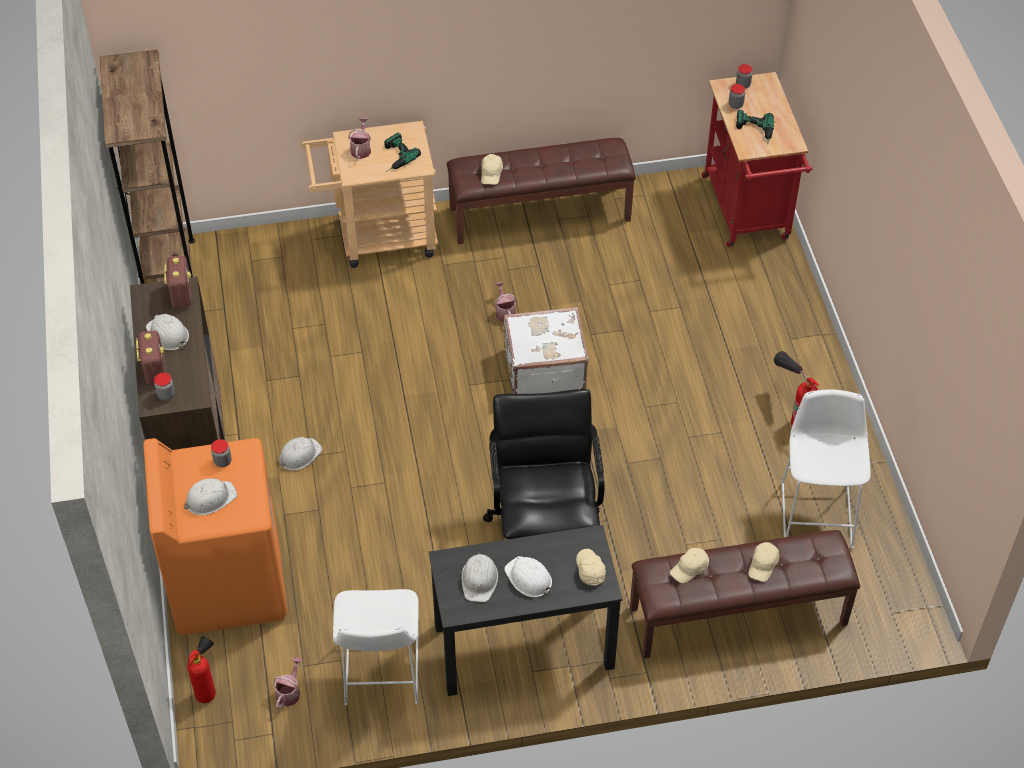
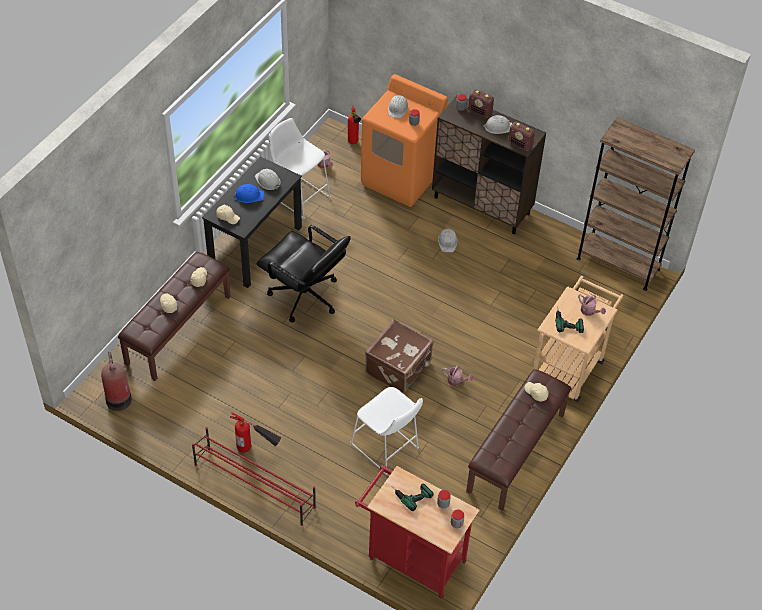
camera: 130 degrees right, 0 degrees up
white suitcase [504,307,589,394] -> brown suitcase [365,319,433,393]
white hard hat [504,556,552,597] -> blue hard hat [233,184,264,203]
white stool [781,389,871,549] -> white stool moved to [350,387,423,475]
none -> fire extinguisher [101,352,132,411]
none -> red shoe rack [192,427,316,526]

